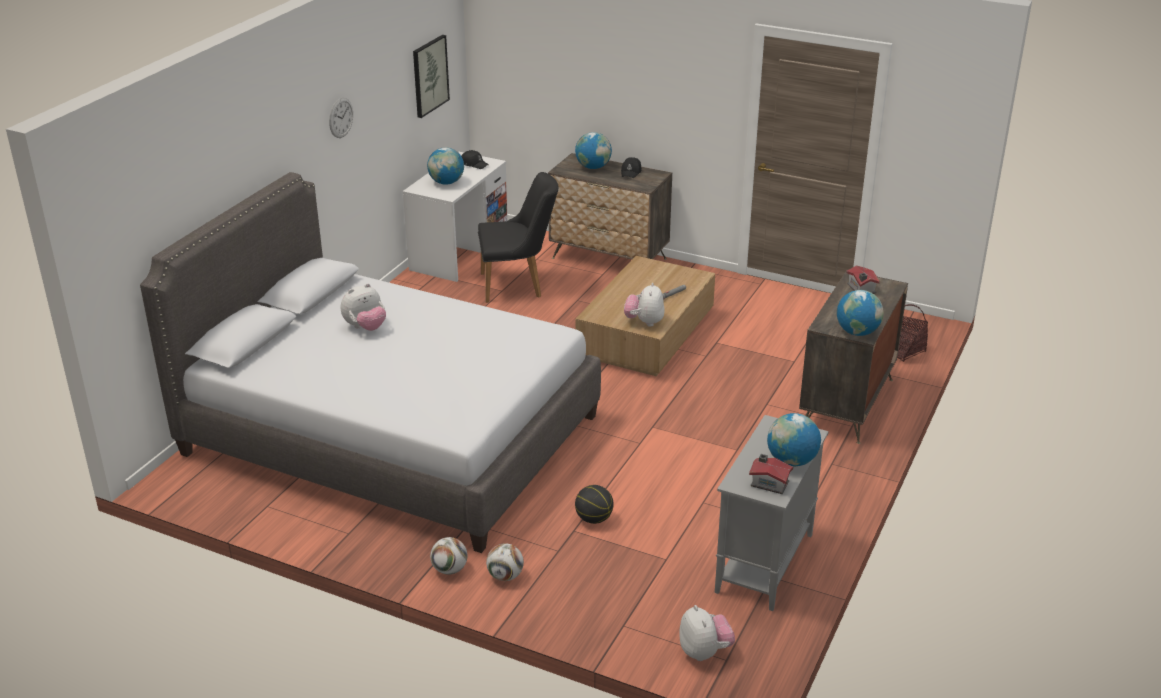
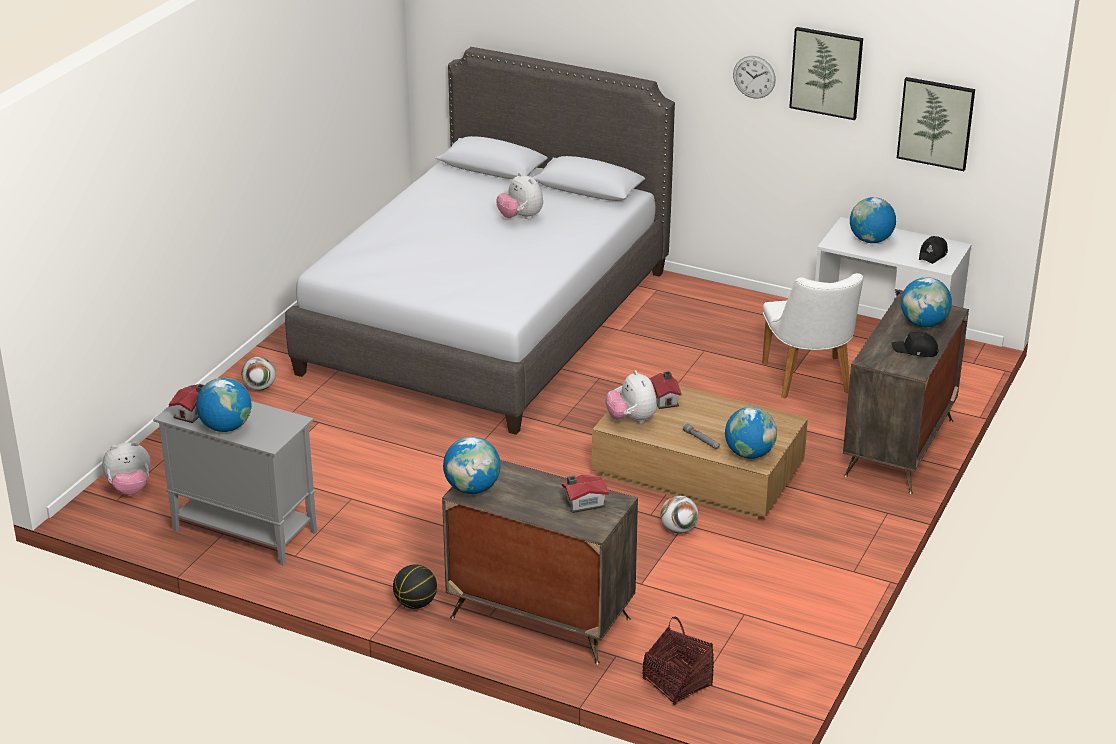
camera: 90 degrees right, 0 degrees up
football [430,537,468,575] -> football moved to [660,495,699,534]
black chair [478,172,559,303] -> white chair [762,273,864,398]
basketball [575,485,614,524] -> basketball moved to [393,564,437,609]
plush toy [624,283,665,327] -> plush toy turned 120 degrees counterclockwise [605,370,657,423]
none -> toy house [649,371,682,409]
none -> globe [725,407,777,459]
none -> picture [789,27,863,120]

